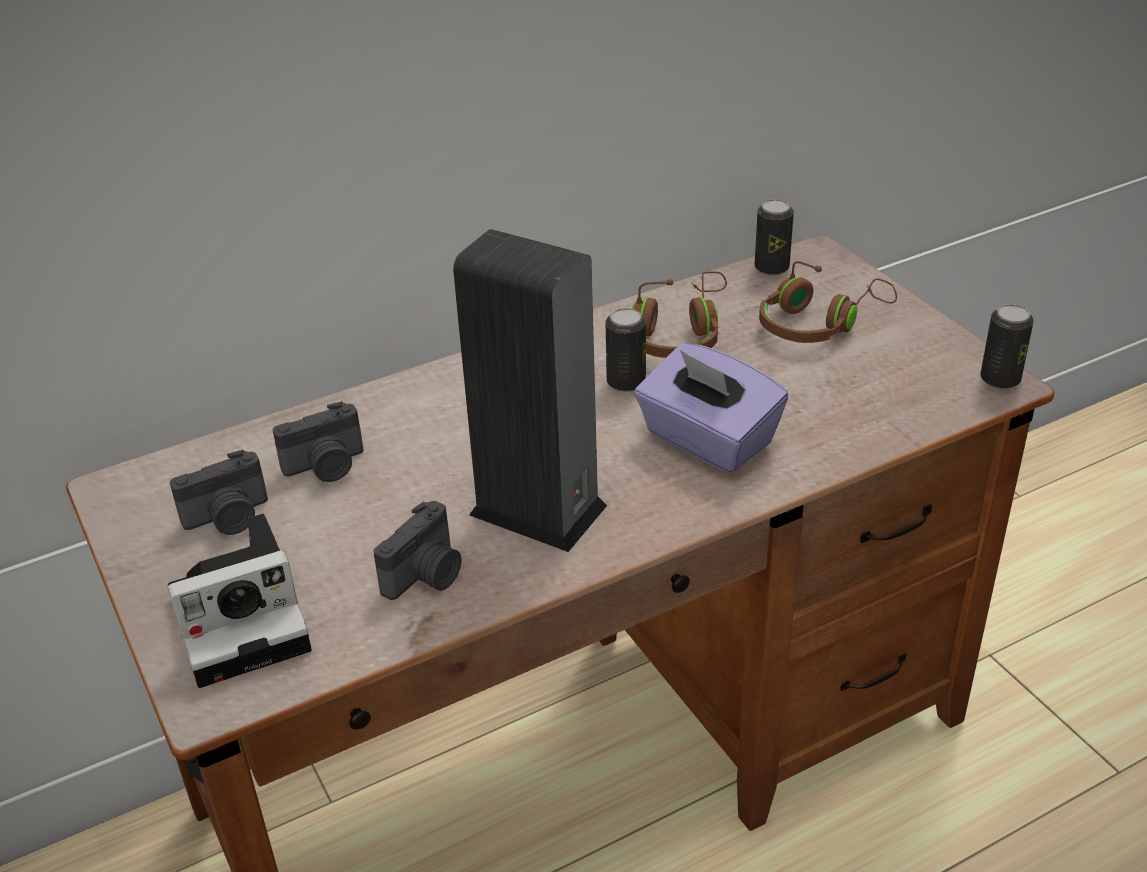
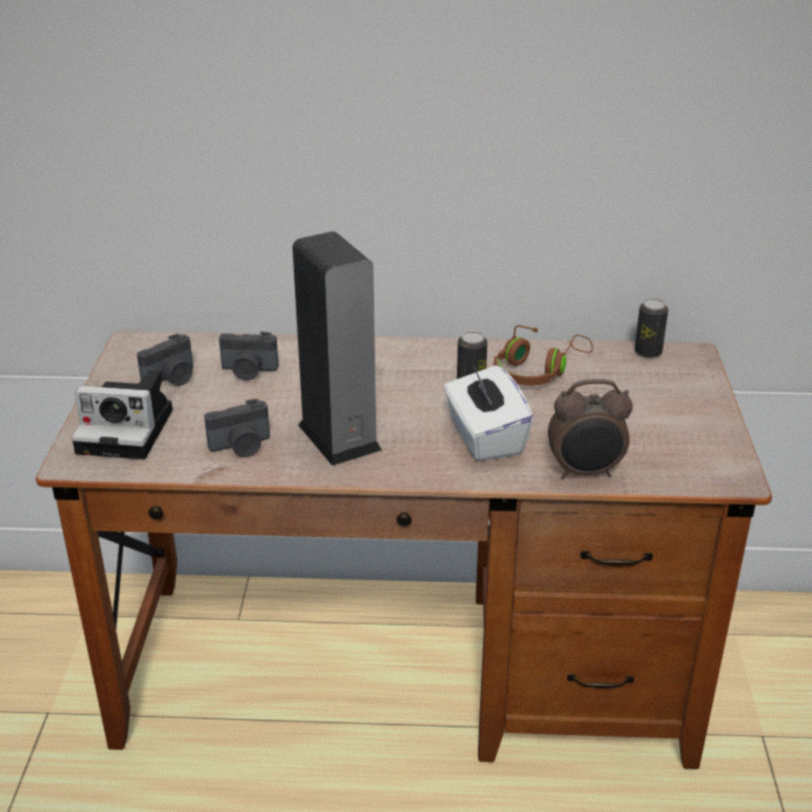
camera: 30 degrees right, 5 degrees down
camera [170,450,268,535] -> camera turned 45 degrees counterclockwise [137,333,193,386]
purple tissue box [634,343,788,473] -> white tissue box [444,362,533,461]
brown headphones [759,261,897,343] -> none
can [980,304,1034,389] -> none
none -> alarm clock [548,379,633,479]

